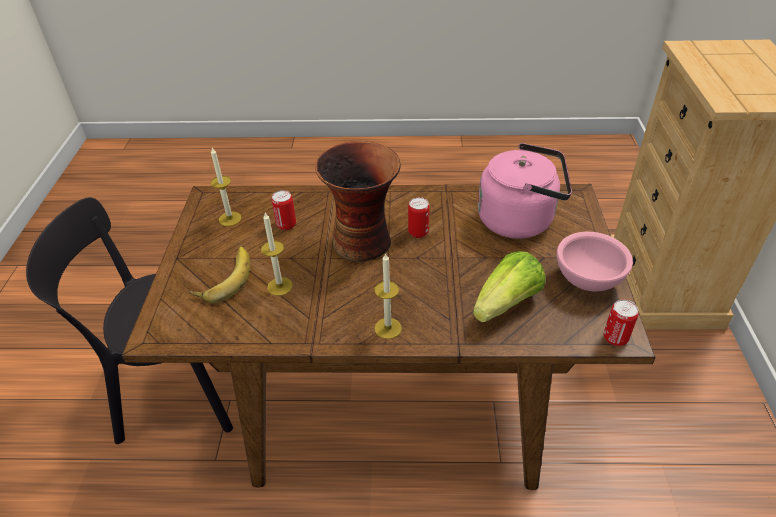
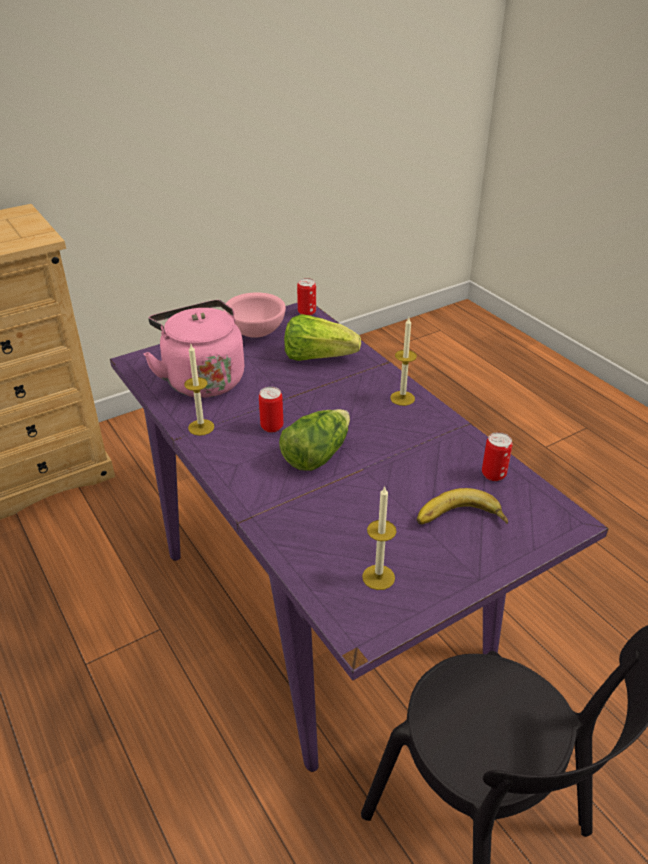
camera: 125 degrees left, 5 degrees down
brown dining table [122,184,656,490] -> purple dining table [110,303,608,772]
candle [261,213,293,296] -> candle moved to [184,344,214,436]
can [272,190,296,230] -> can moved to [482,432,513,481]
vase [315,141,401,262] -> lettuce [279,409,350,471]

